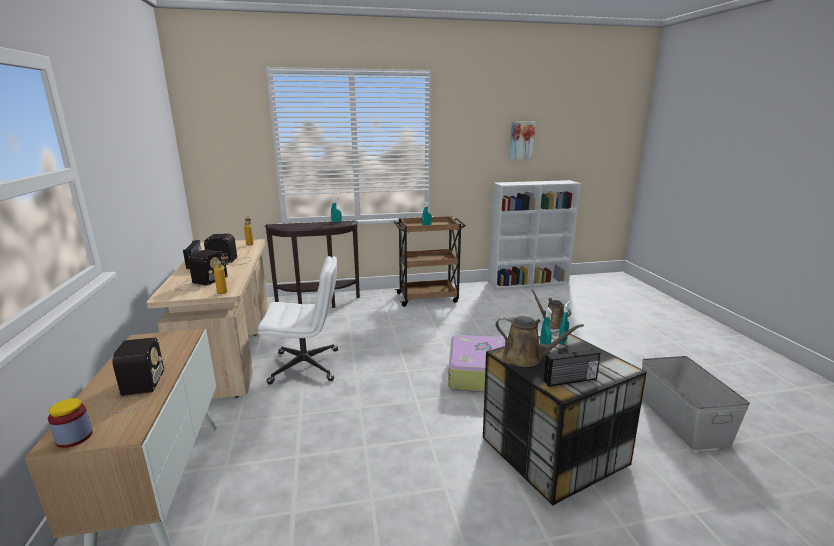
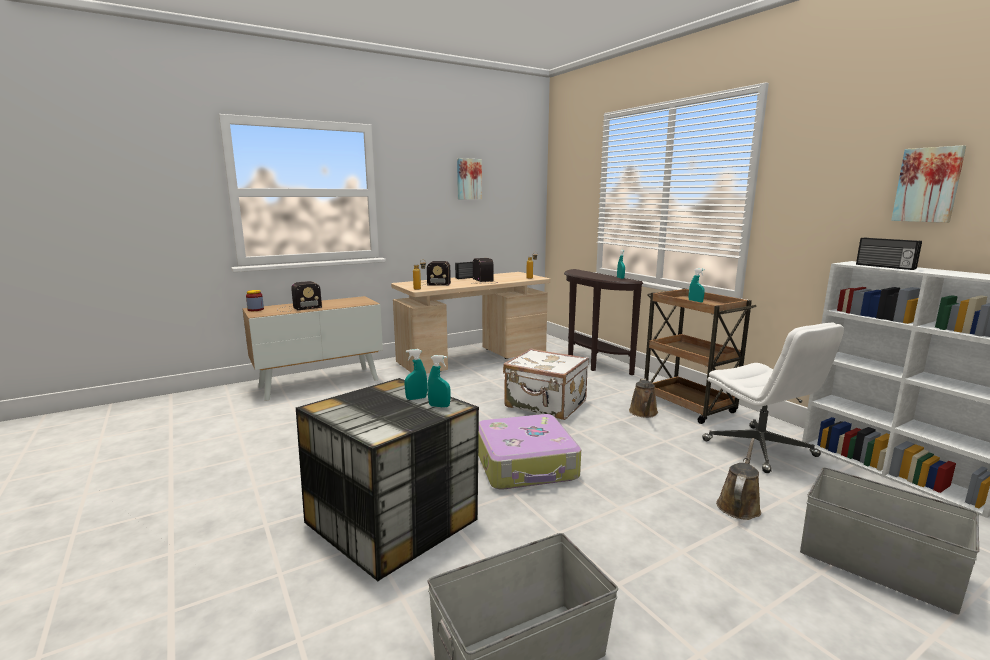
camera: 70 degrees right, 5 degrees down
white office chair [258,256,338,384] -> white office chair moved to [702,323,844,473]
brown watering can [495,316,584,367] -> brown watering can moved to [629,378,658,418]
radio [544,348,601,387] -> radio moved to [856,238,922,270]
none -> picture [457,158,482,199]
none -> white suitcase [503,348,589,420]
none -> grey storage box [800,467,979,615]

